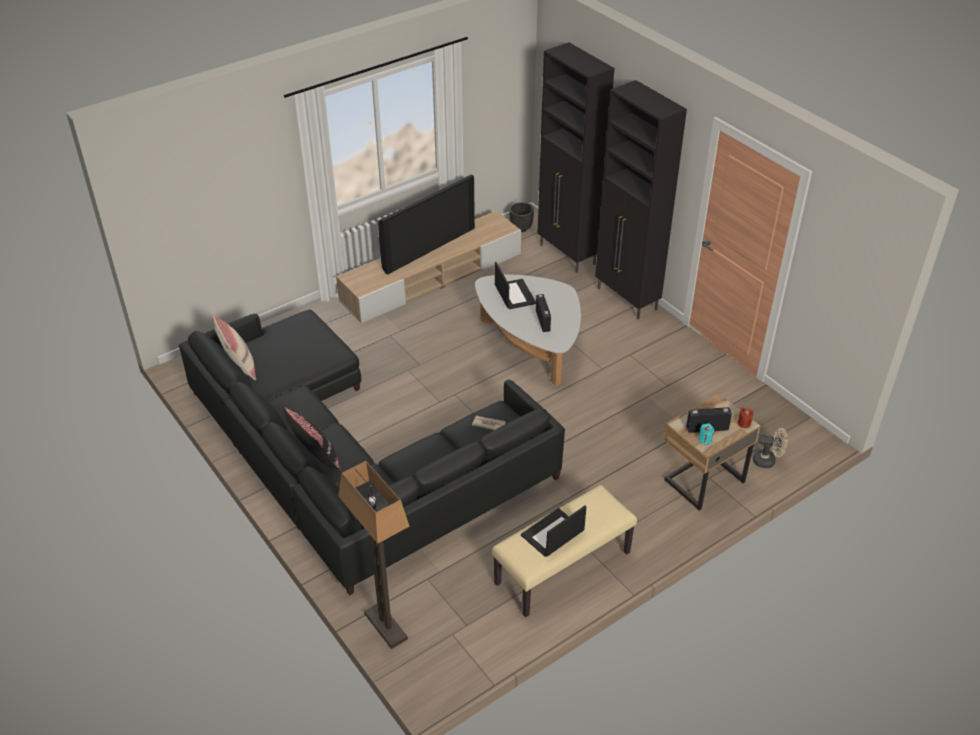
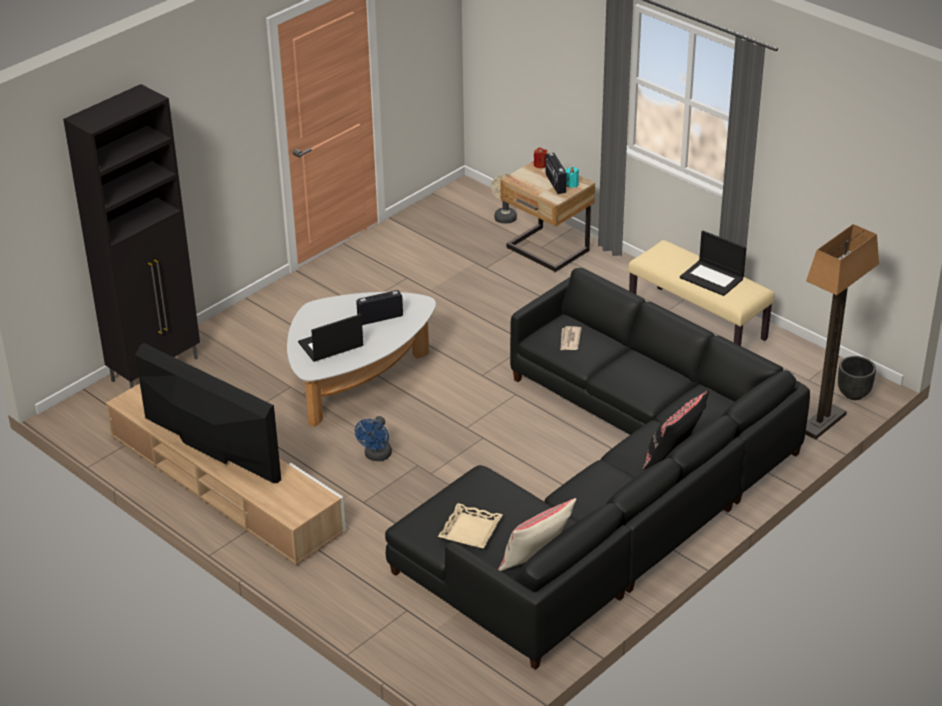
camera: 100 degrees left, 5 degrees down
black planter [509,202,534,232] -> black planter moved to [838,356,876,400]
black cabinet [595,80,687,319] -> none
none -> blue fan [355,416,392,461]
none -> beige tray [438,503,503,549]

